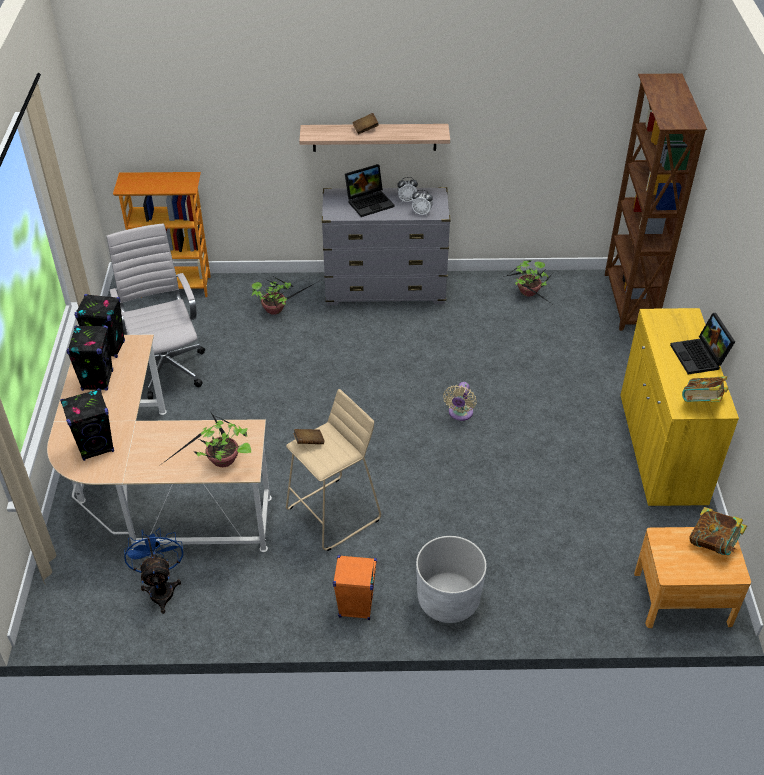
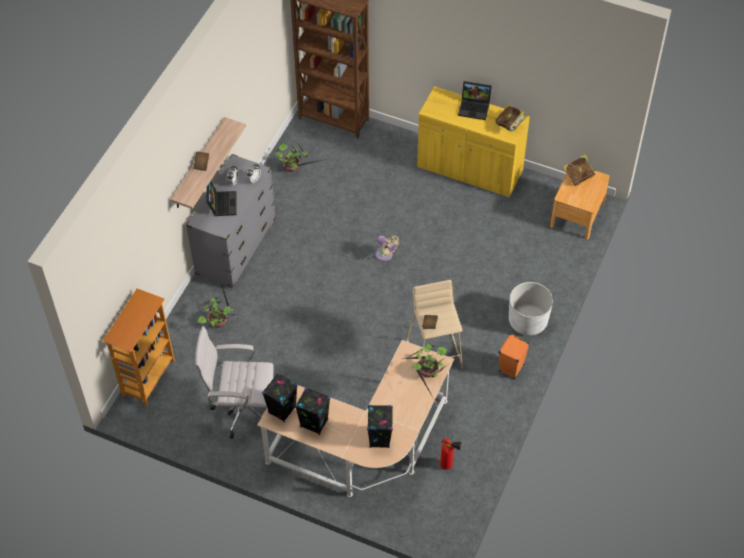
camera: 65 degrees left, 10 degrees up
blue fan [124,527,183,614] -> fire extinguisher [440,439,462,470]

